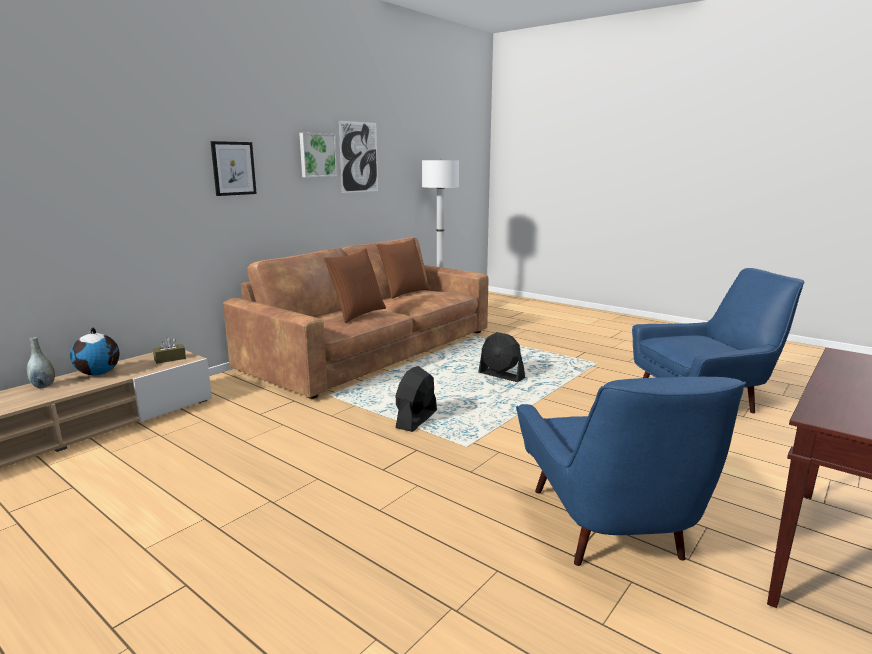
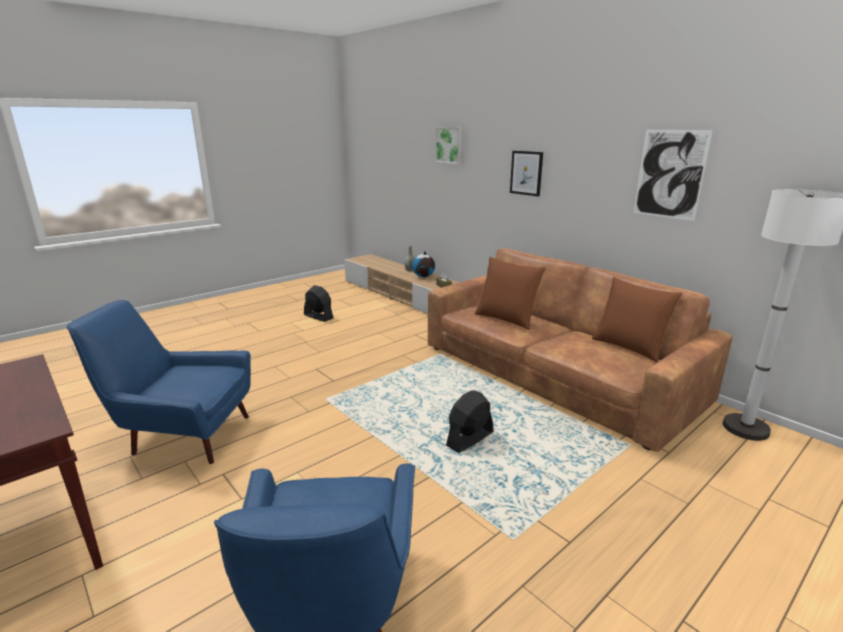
camera: 100 degrees right, 5 degrees up
picture [299,133,337,177] -> picture moved to [435,127,462,164]
black fan [395,366,437,432] -> black fan moved to [304,285,334,322]

